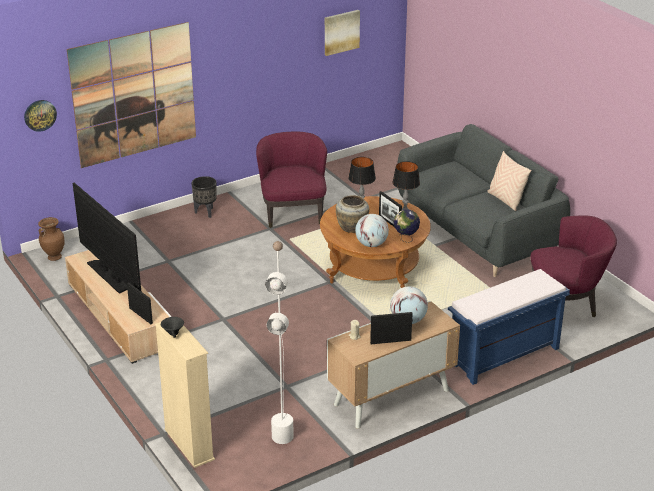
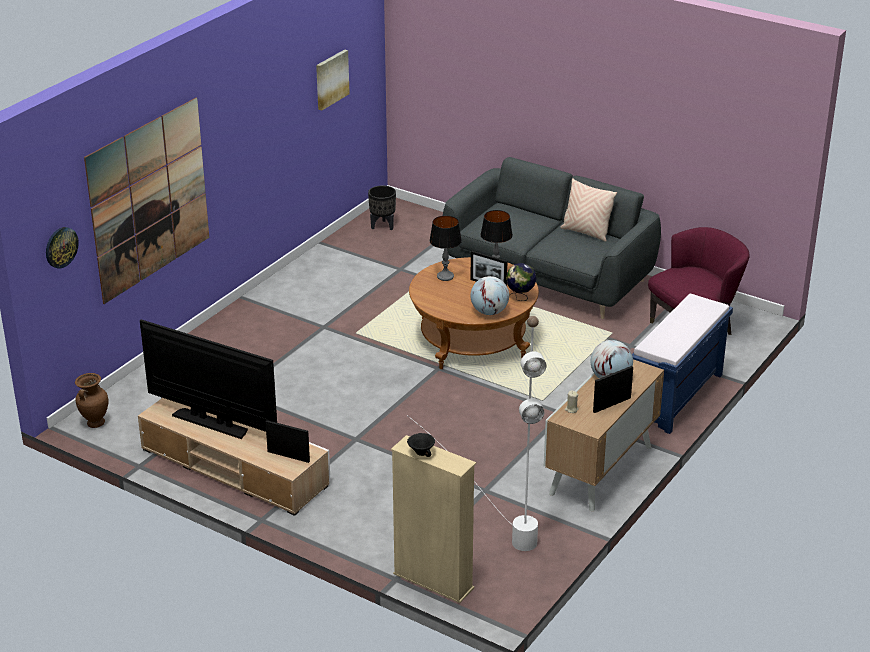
camera: 25 degrees left, 0 degrees up
black planter [191,176,217,218] -> black planter moved to [368,185,396,230]
purple armchair [256,131,327,228] -> none
beige vase [336,195,369,233] -> none

